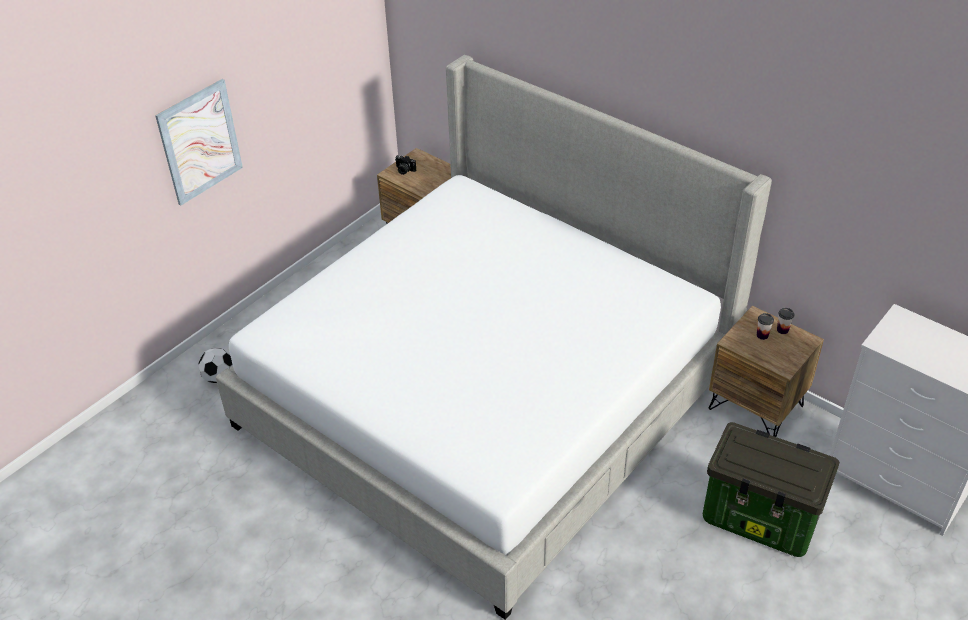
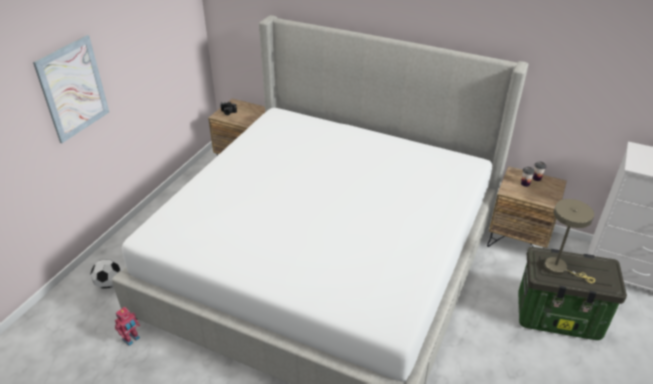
camera: 15 degrees left, 5 degrees down
none -> toy robot [115,307,140,346]
none -> beige table lamp [544,199,595,283]

